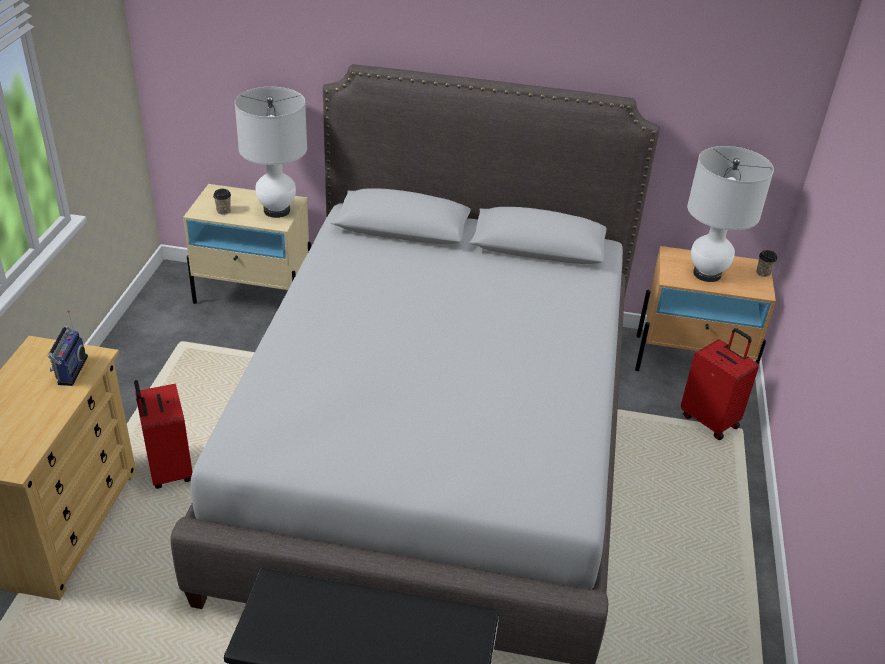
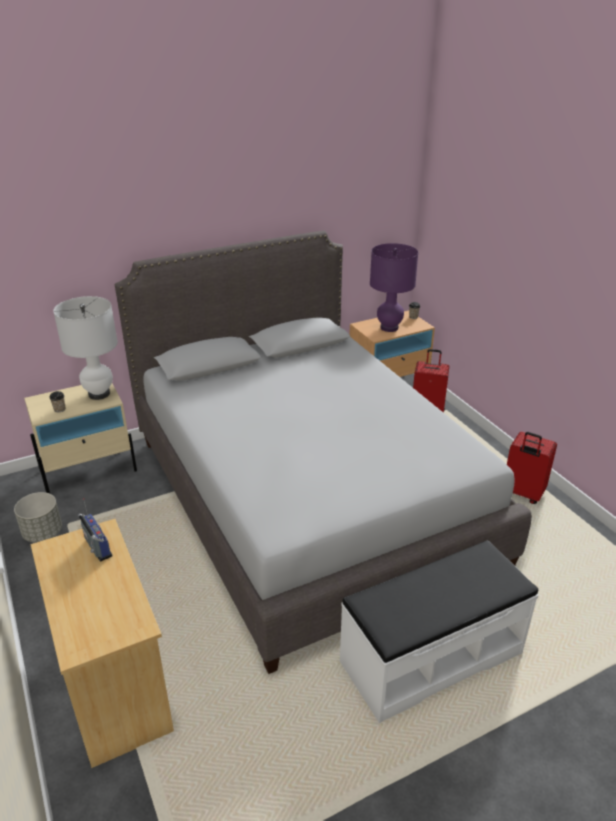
camera: 35 degrees left, 5 degrees down
red suitcase [134,380,192,489] -> red suitcase moved to [507,432,557,504]
white table lamp [687,146,774,282] -> purple table lamp [370,243,418,332]
none -> grey planter [14,492,62,542]

